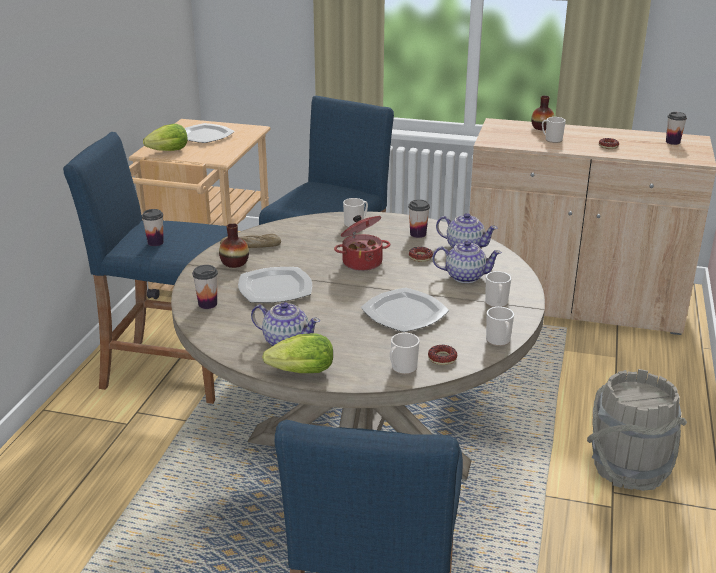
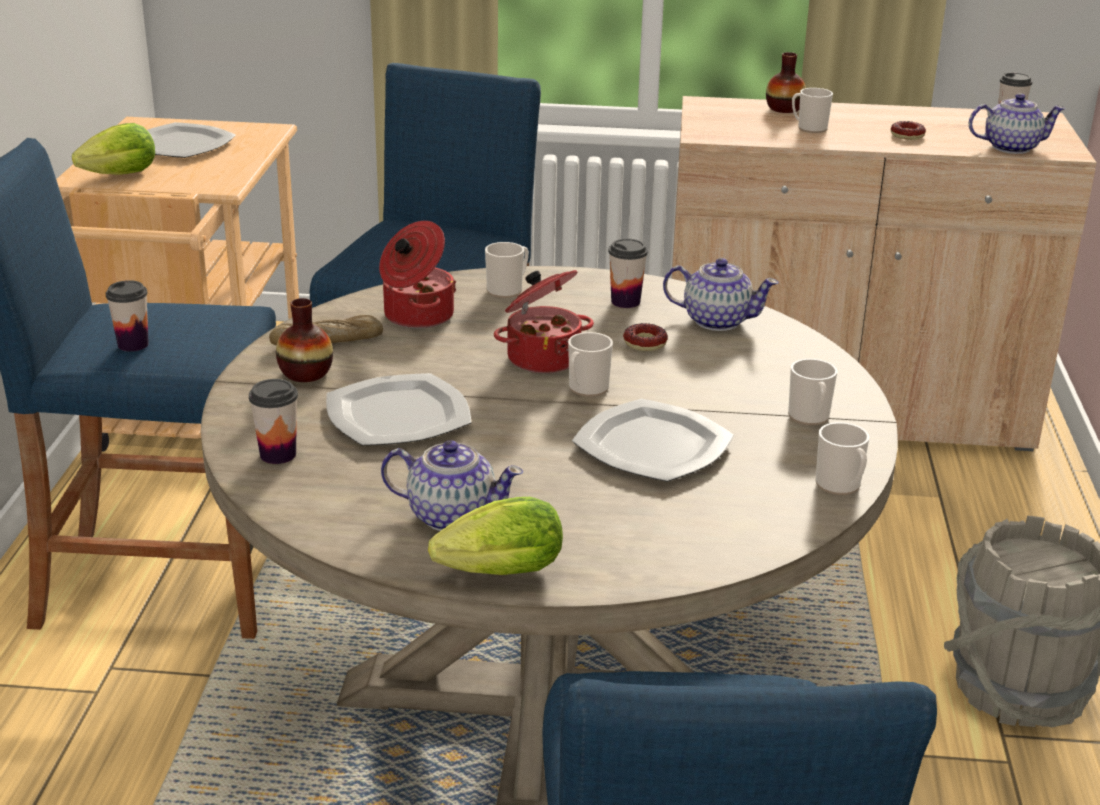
camera: 10 degrees left, 0 degrees up
mug [390,333,420,375] -> mug moved to [568,332,613,397]
donut [428,345,457,365] -> none
teapot [432,241,502,283] -> teapot moved to [969,93,1066,154]
none -> cooking pot [379,221,456,329]

